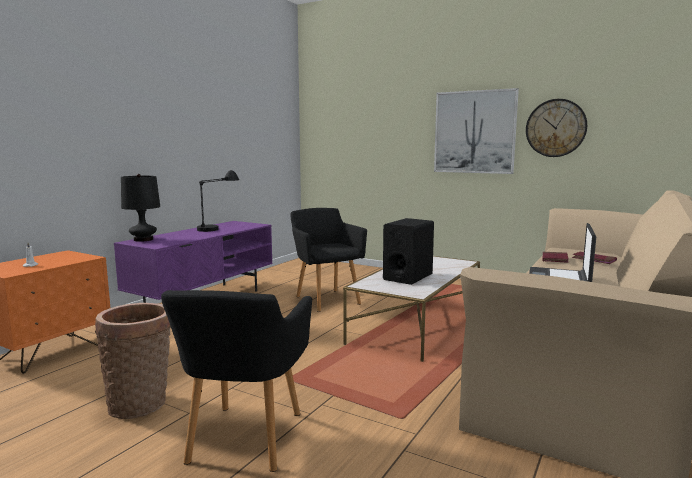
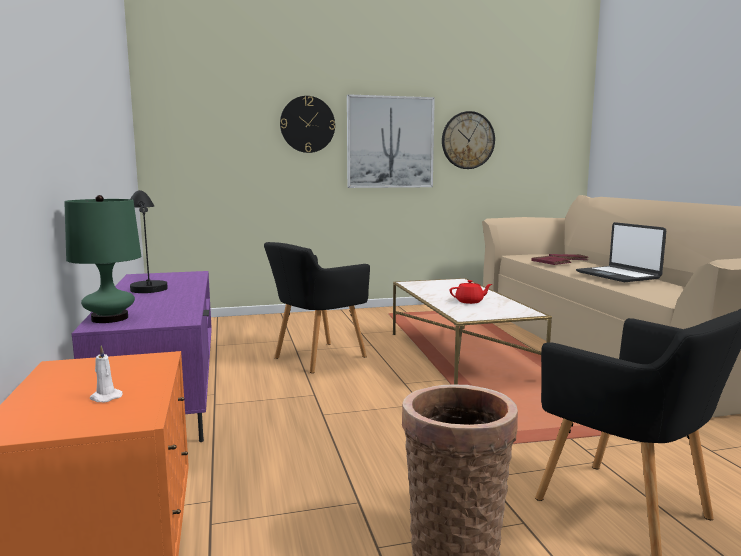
camera: 45 degrees left, 0 degrees up
black table lamp [121,174,160,242] -> green table lamp [64,195,141,323]
black armchair [291,208,367,311] -> black armchair turned 60 degrees counterclockwise [264,242,370,373]
black speaker [383,218,434,285] -> red teapot [450,280,492,304]
none -> wall clock [280,96,335,153]

